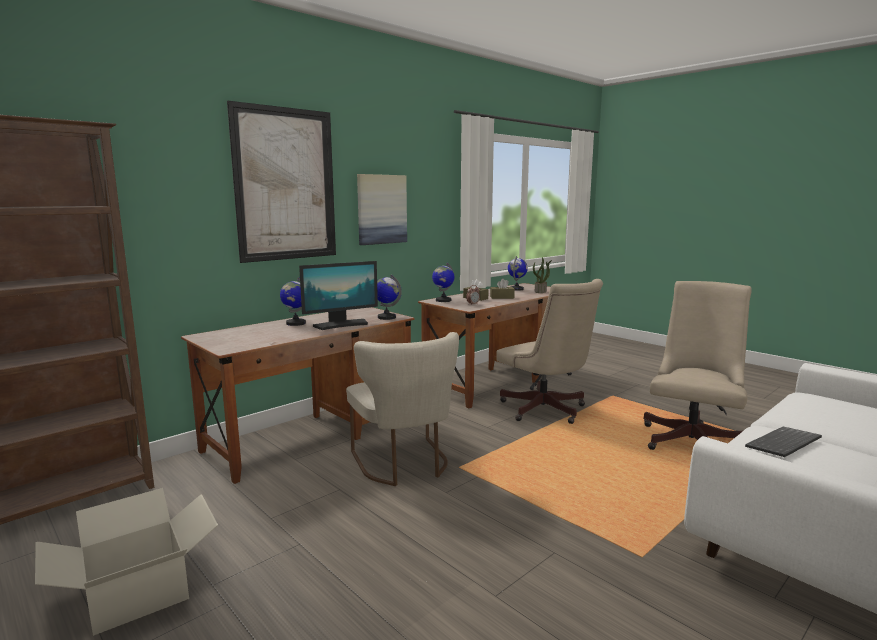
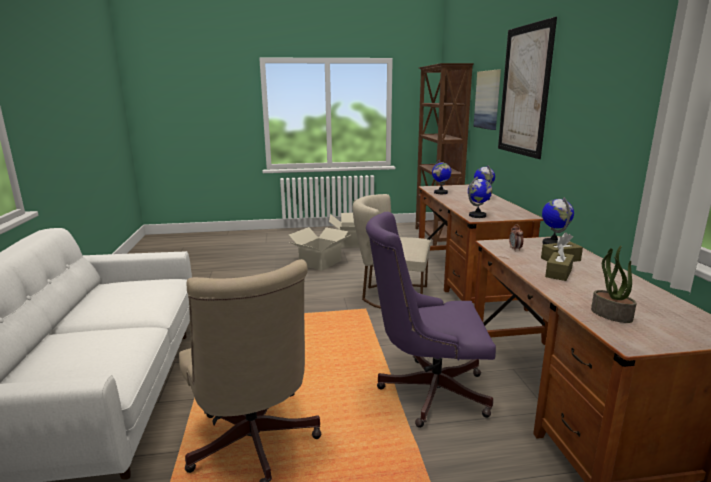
camera: 125 degrees right, 5 degrees up
monitor [299,261,378,330] -> none
picture [357,174,407,245] -> picture moved to [473,70,501,130]
beige office chair [496,279,603,424] -> purple office chair [366,212,496,428]
globe [508,256,528,291] -> globe moved to [432,160,452,194]
keyboard [745,427,822,457] -> none
none -> cardboard box [289,227,350,271]

